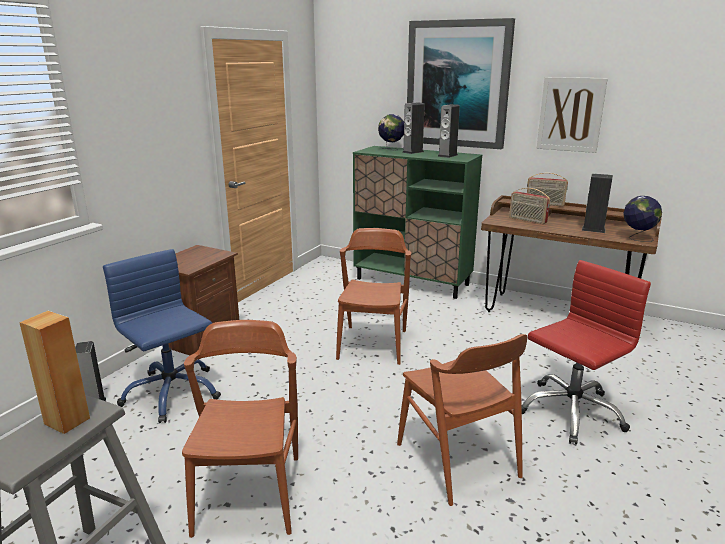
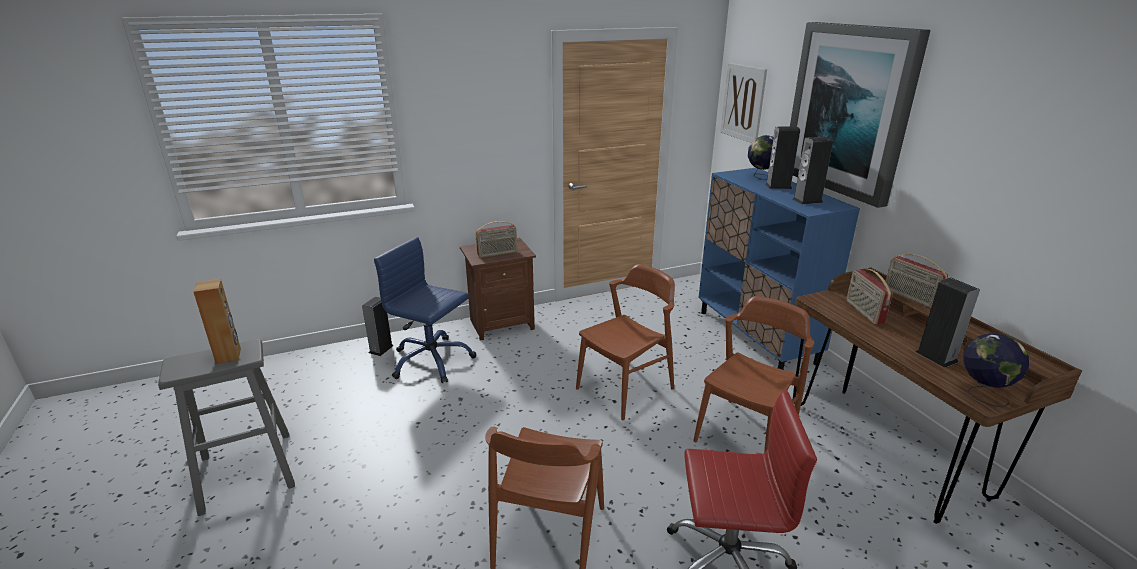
camera: 40 degrees right, 5 degrees up
blue office chair [103,249,221,423] -> blue office chair turned 60 degrees counterclockwise [374,237,476,383]
brown chair [182,320,298,538] -> brown chair moved to [693,296,814,453]
green cabinet [353,146,482,299] -> blue cabinet [699,168,860,370]
picture [537,77,608,153] -> picture moved to [720,63,767,143]
none -> radio [476,221,517,258]

